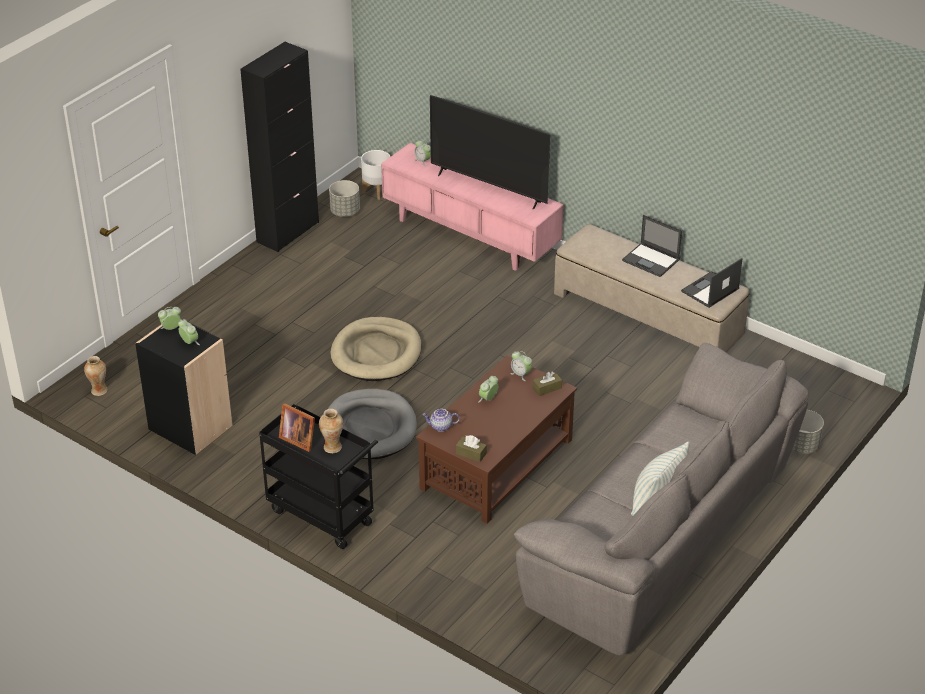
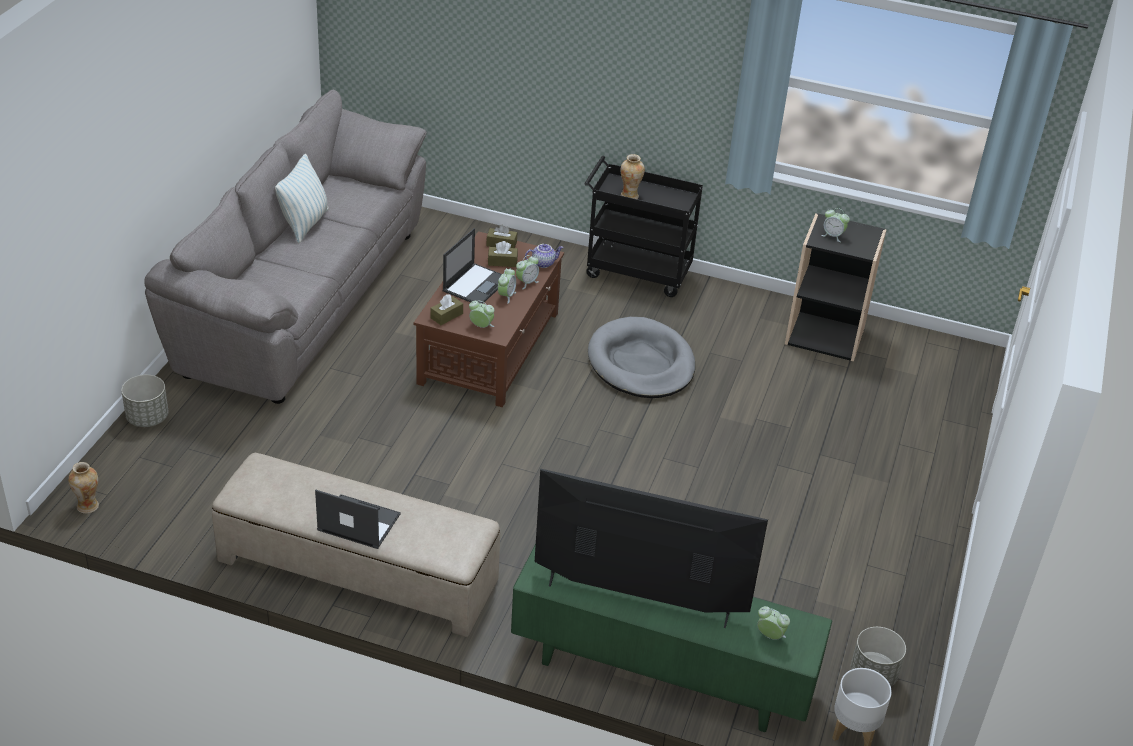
camera: 160 degrees right, 0 degrees up
vase [84,356,108,396] -> vase moved to [68,462,99,514]
alarm clock [158,307,181,330] -> alarm clock moved to [516,255,539,289]
black cabinet [240,42,319,252] -> none
picture frame [279,403,315,452] -> none
beige dog bed [331,317,421,381] -> none
pink tv stand [381,143,564,271] -> green tv stand [511,543,832,732]
laptop [681,258,743,308] -> laptop moved to [443,228,502,303]
none -> brown tissue box [488,241,518,267]

